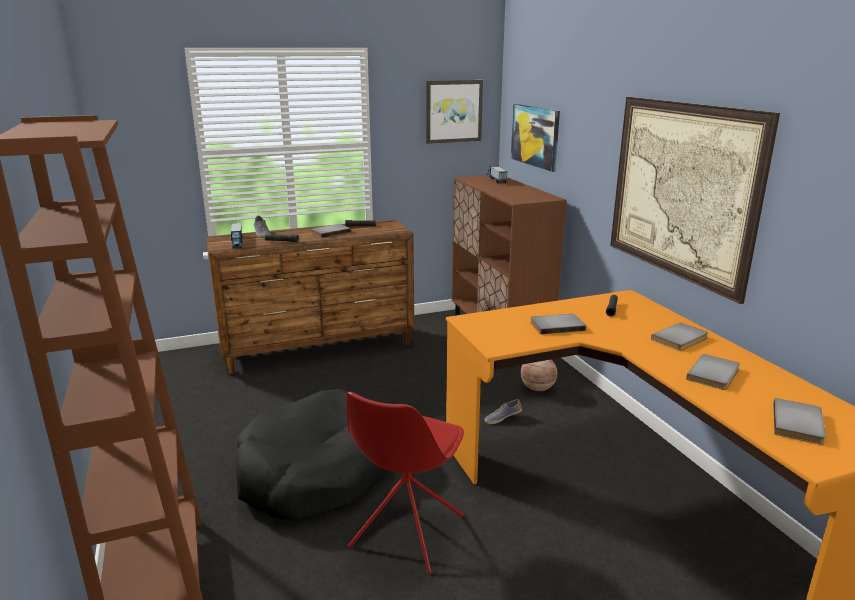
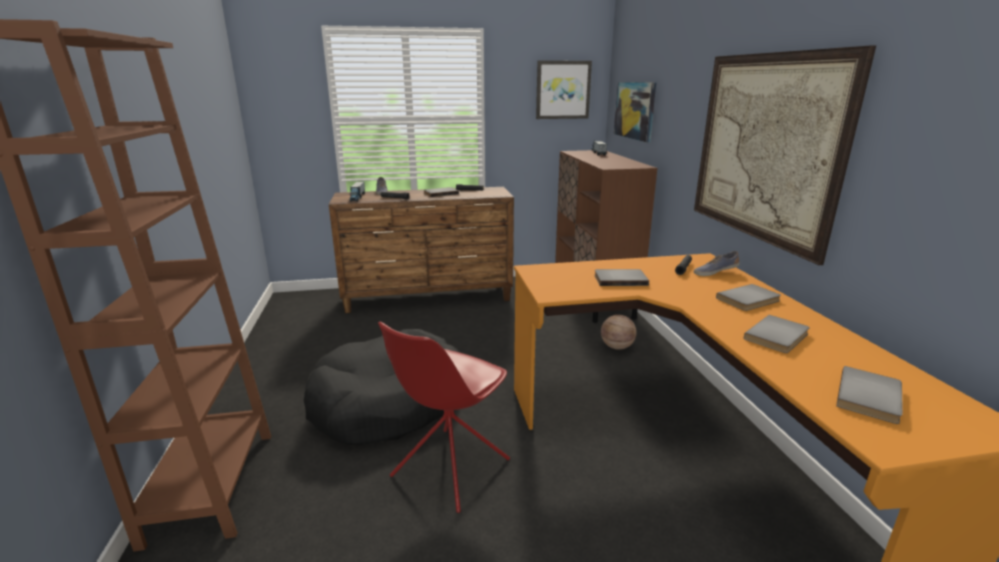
camera: 10 degrees right, 0 degrees up
shoe [484,399,522,424] -> shoe moved to [694,251,739,276]

